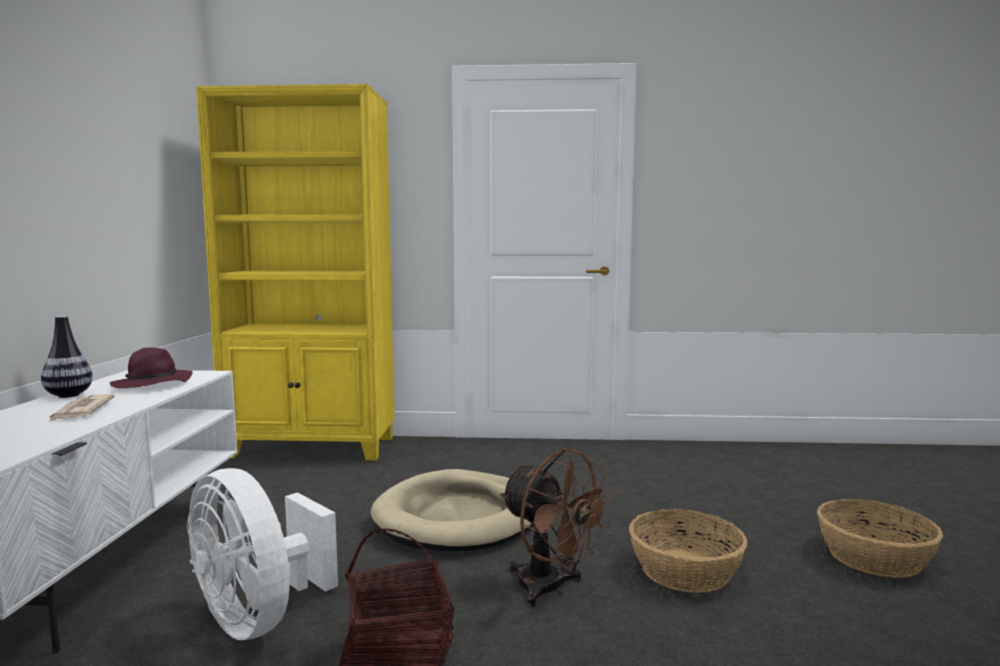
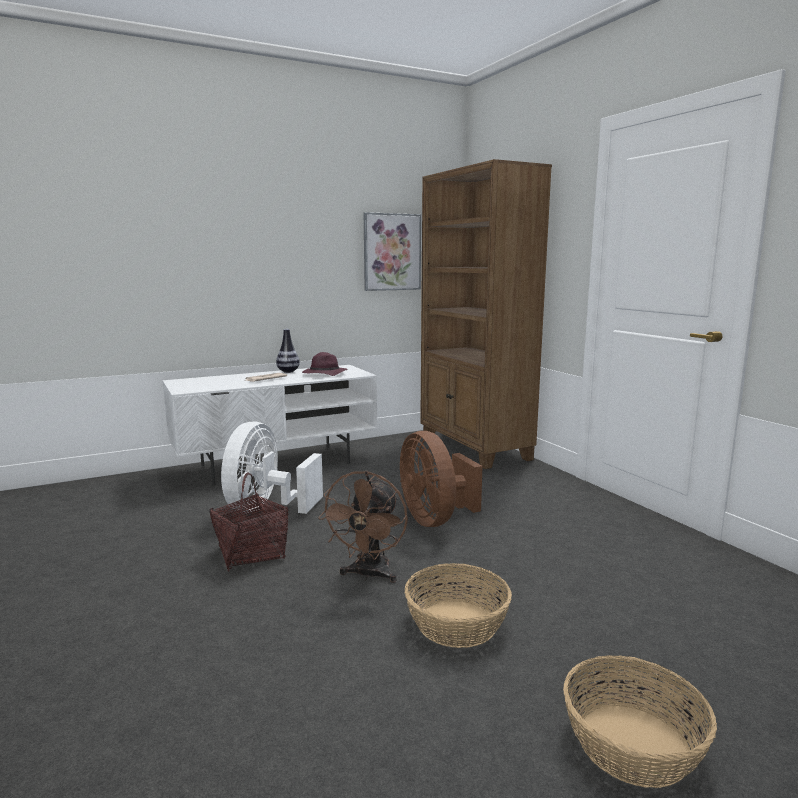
camera: 60 degrees right, 5 degrees up
yellow bookcase [196,84,394,461] -> brown bookcase [420,159,552,469]
beige dog bed [371,469,534,551] -> brown fan [400,431,483,527]
none -> picture [364,212,421,291]

